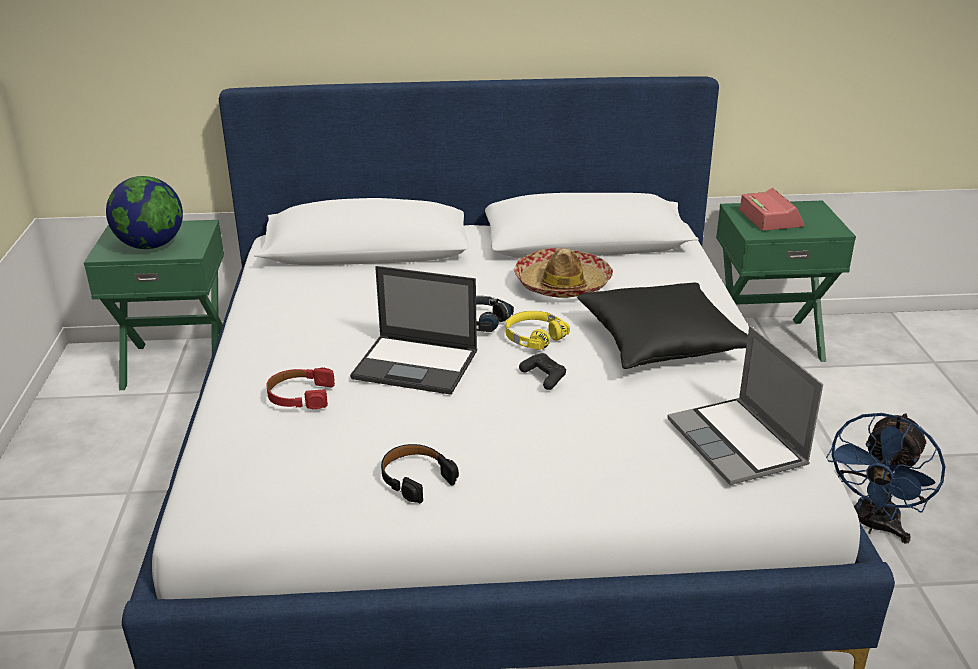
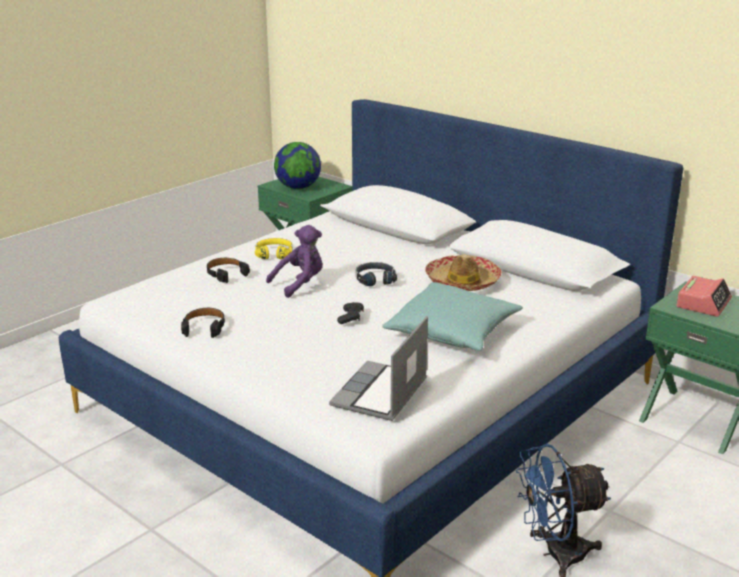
camera: 45 degrees right, 5 degrees down
red headphones [266,367,335,410] -> black headphones [207,258,250,283]
laptop [350,266,477,395] -> purple plush toy [266,225,323,298]
yellow headphones [506,311,570,350] -> yellow headphones moved to [255,238,293,259]
black pillow [577,282,748,369] -> turquoise pillow [382,282,523,351]

